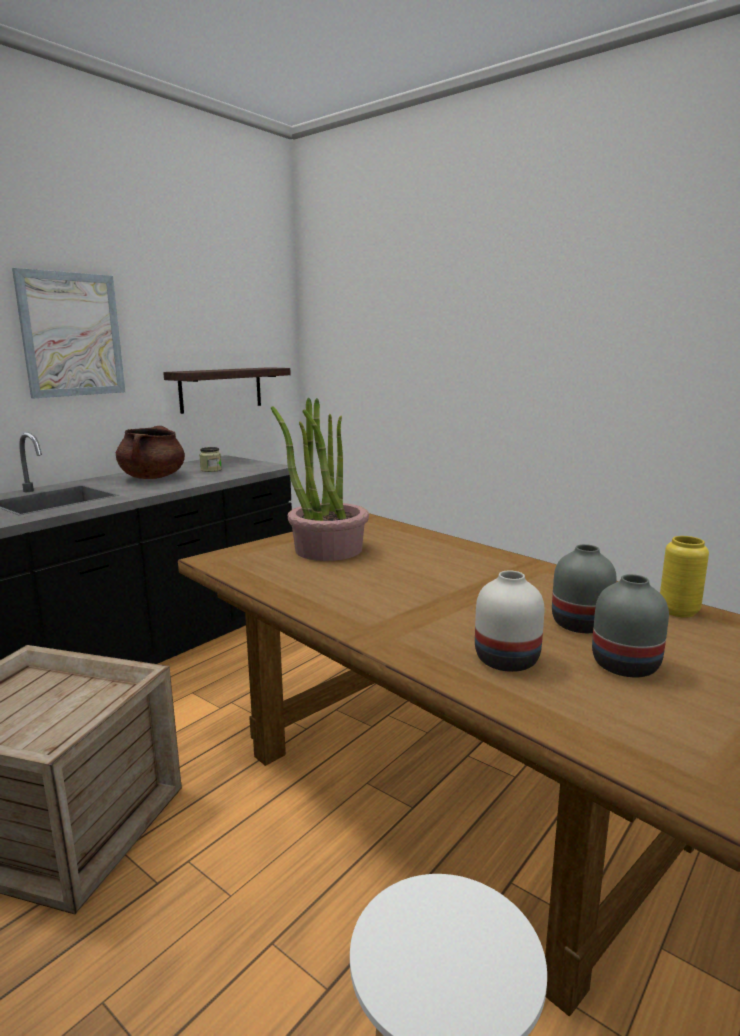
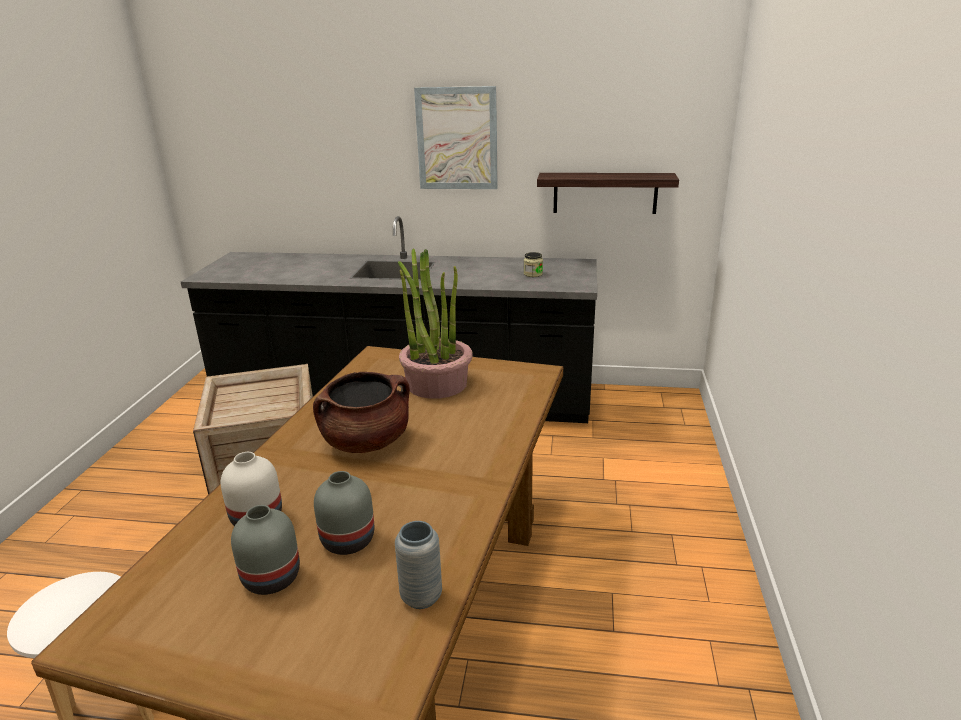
camera: 60 degrees right, 10 degrees up
brown cooking pot [116,426,185,479] -> brown cooking pot moved to [313,372,410,453]
yellow vase [660,536,709,618] -> grey vase [395,521,442,609]

